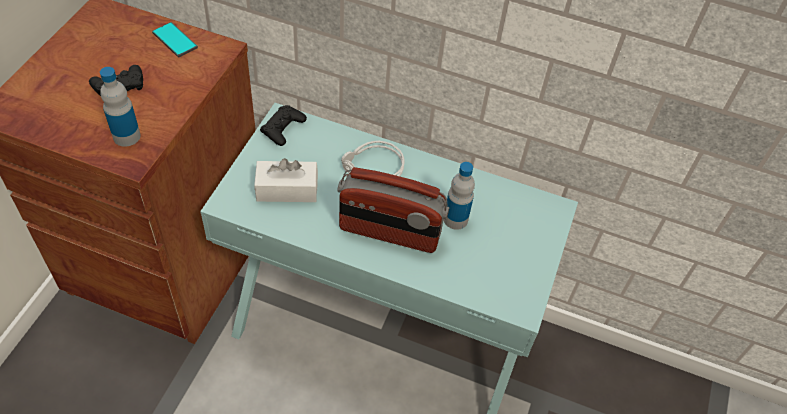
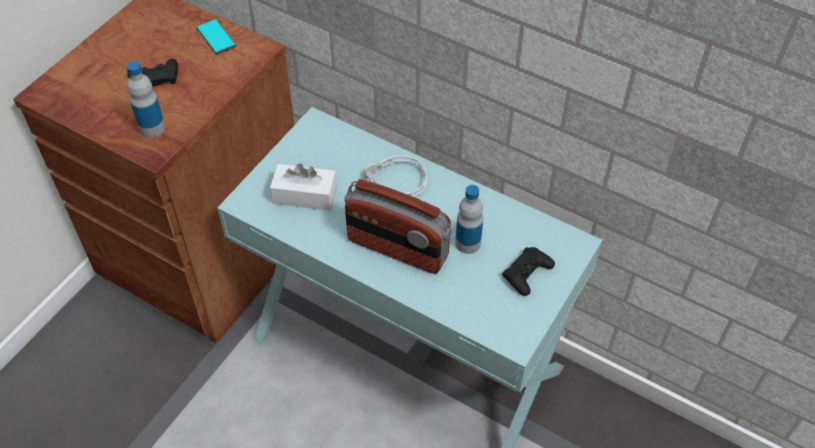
camera: 15 degrees right, 0 degrees up
black game controller [260,105,307,146] -> black game controller moved to [502,247,555,296]

